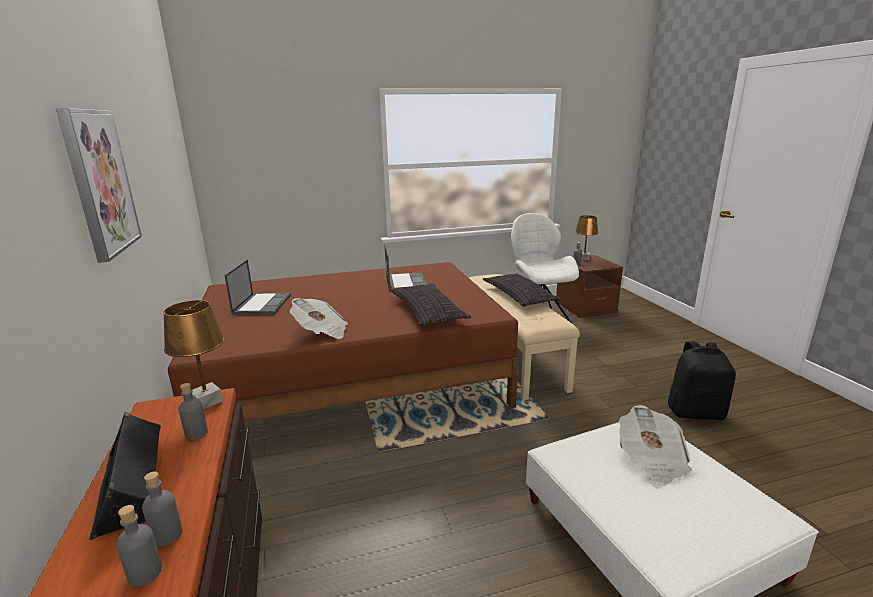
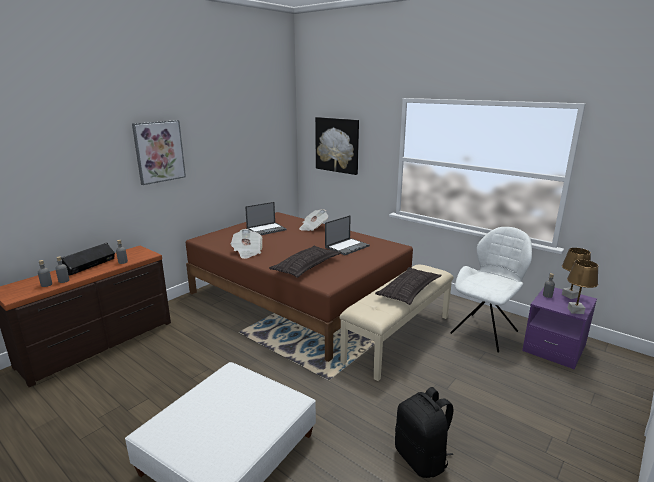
camera: 55 degrees right, 0 degrees up
brown table lamp [163,300,225,410] -> brown table lamp moved to [567,260,598,314]
brown nightstand [556,255,623,318] -> purple nightstand [522,287,597,370]
newspaper [619,405,692,486] -> newspaper moved to [299,209,328,231]
none -> picture [315,117,359,175]

